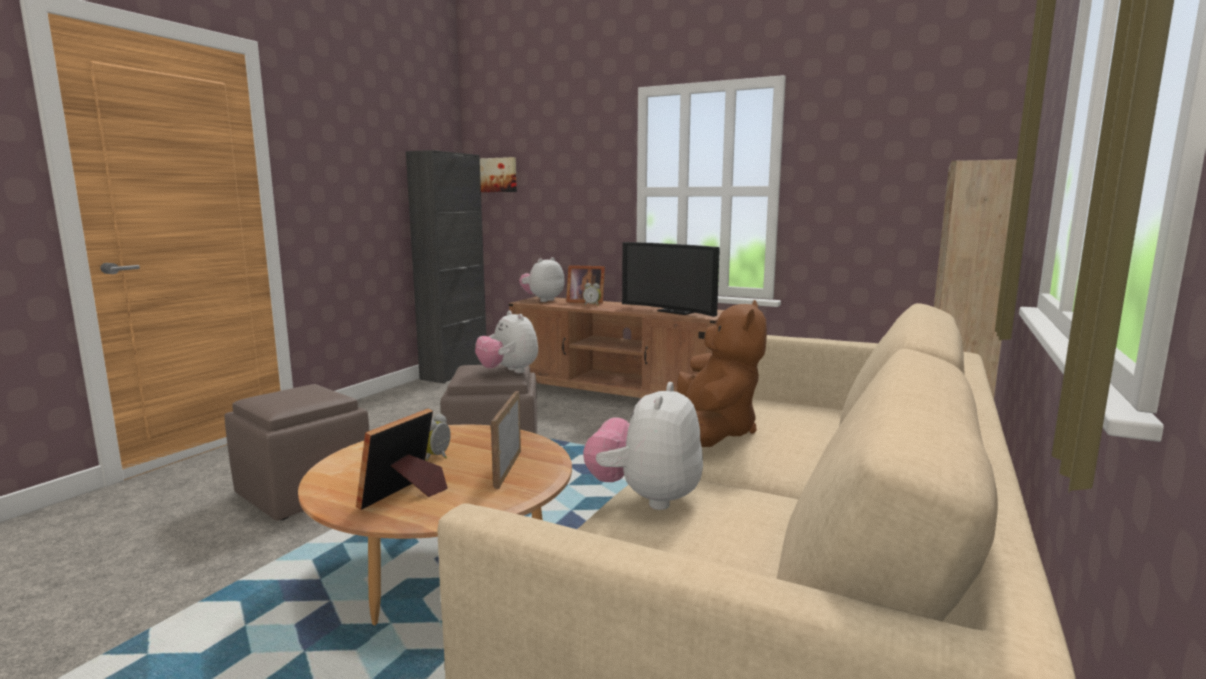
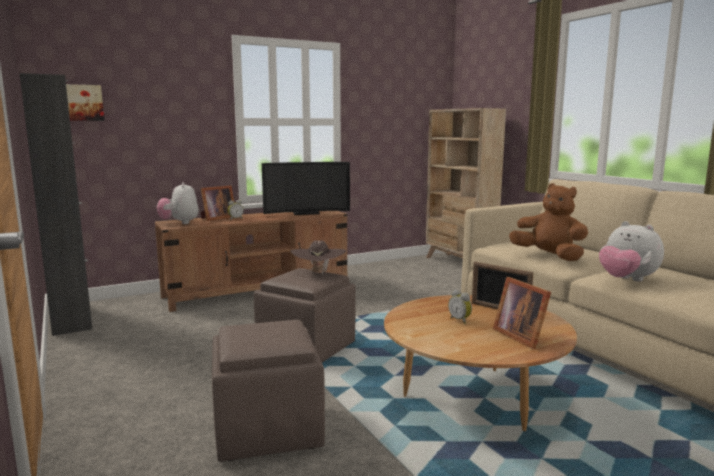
camera: 55 degrees left, 0 degrees up
plush toy [475,310,538,373] -> brown hat [290,240,347,275]

